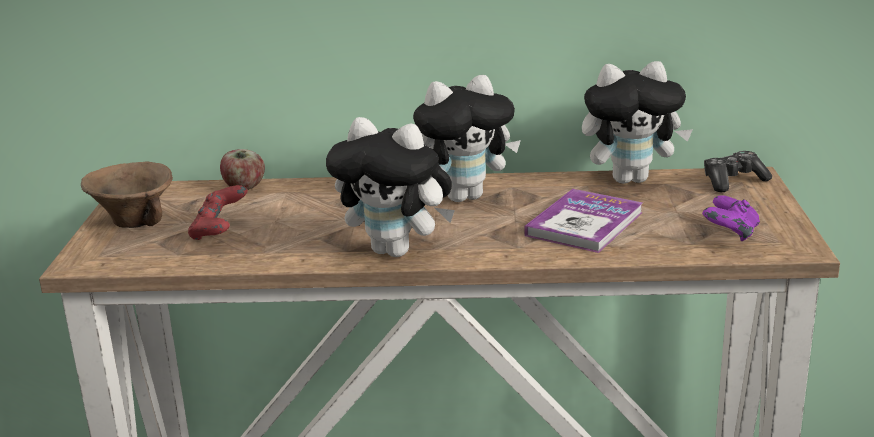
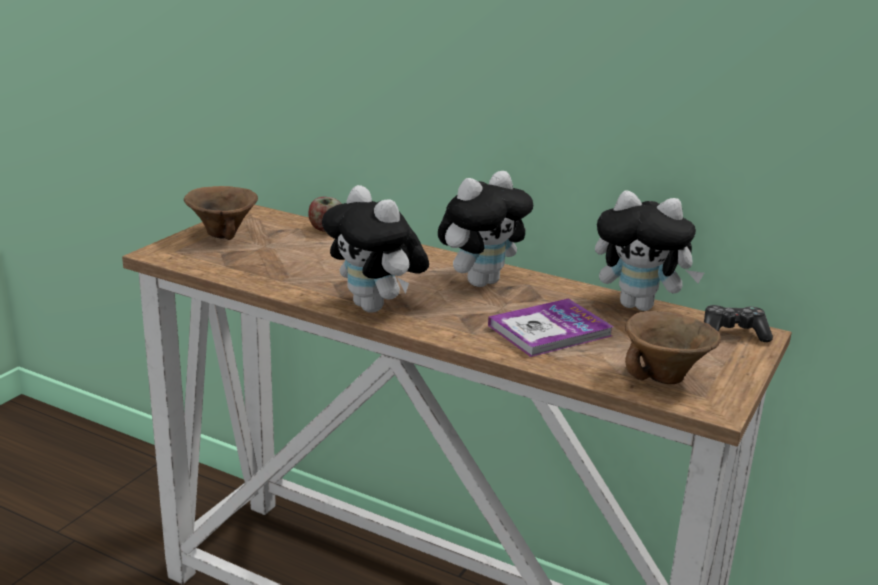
camera: 25 degrees right, 0 degrees up
red game controller [188,185,248,240] -> none
plush toy [413,75,521,202] -> plush toy turned 45 degrees counterclockwise [438,171,533,287]
purple game controller [702,195,760,241] -> brown bowl [625,311,721,384]

